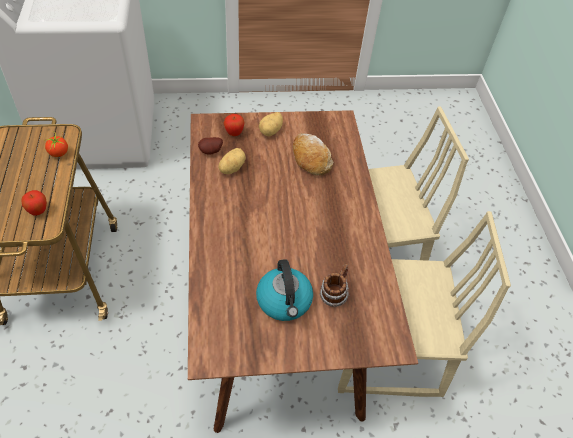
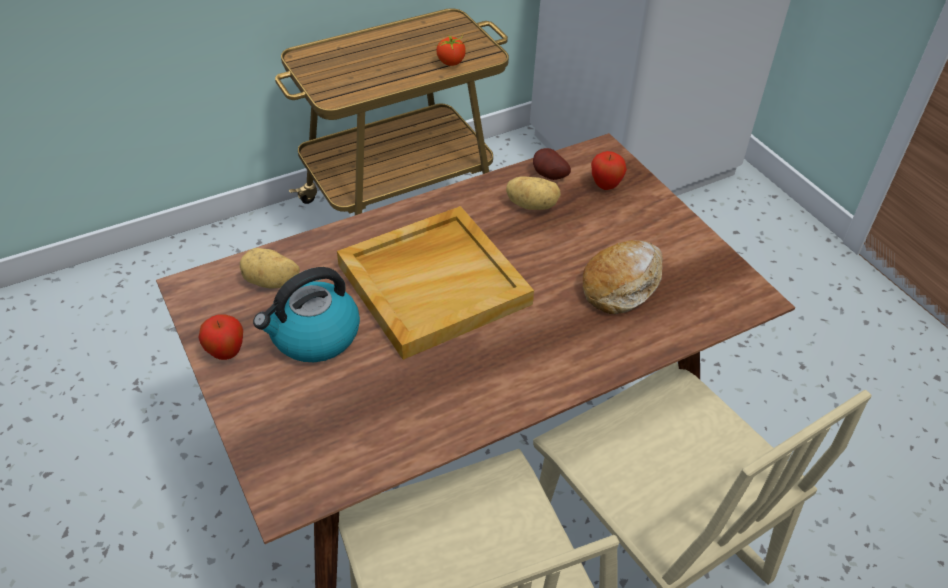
camera: 70 degrees right, 5 degrees down
apple [22,190,47,216] -> apple moved to [198,314,243,360]
potato [259,112,283,136] -> potato moved to [240,248,300,289]
mug [319,263,349,307] -> none
none -> beige tray [337,206,534,360]

